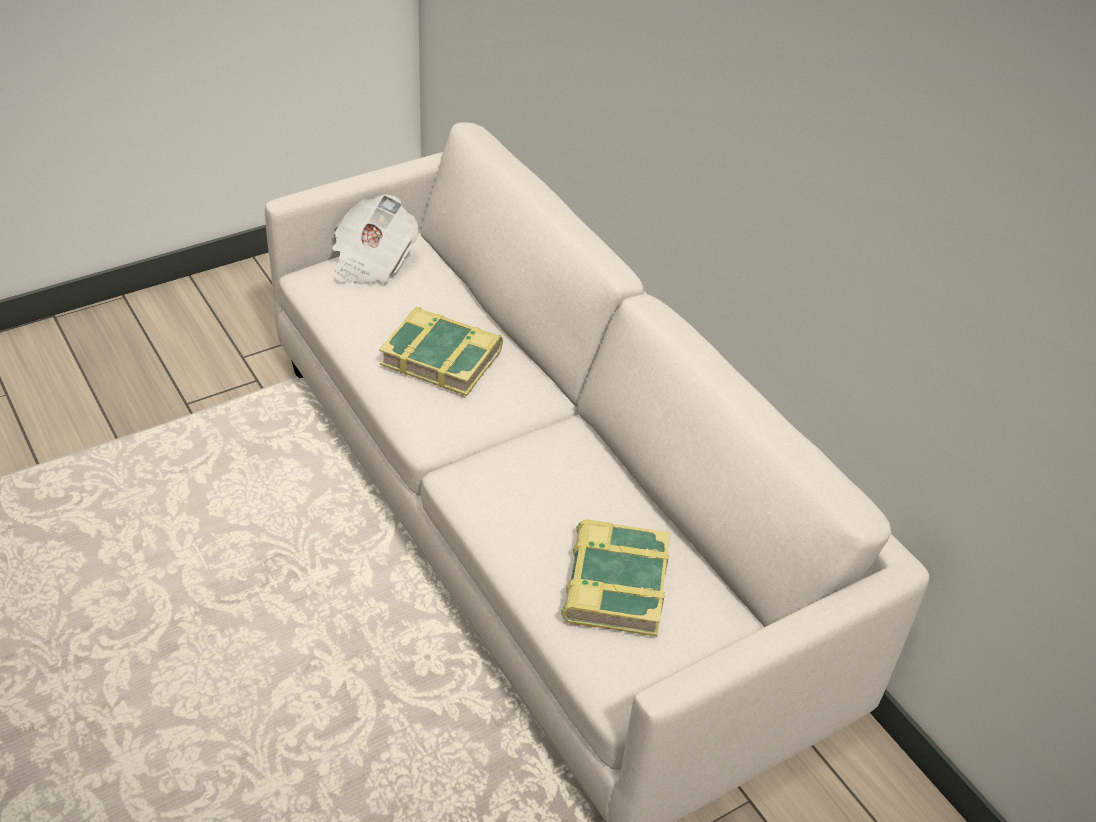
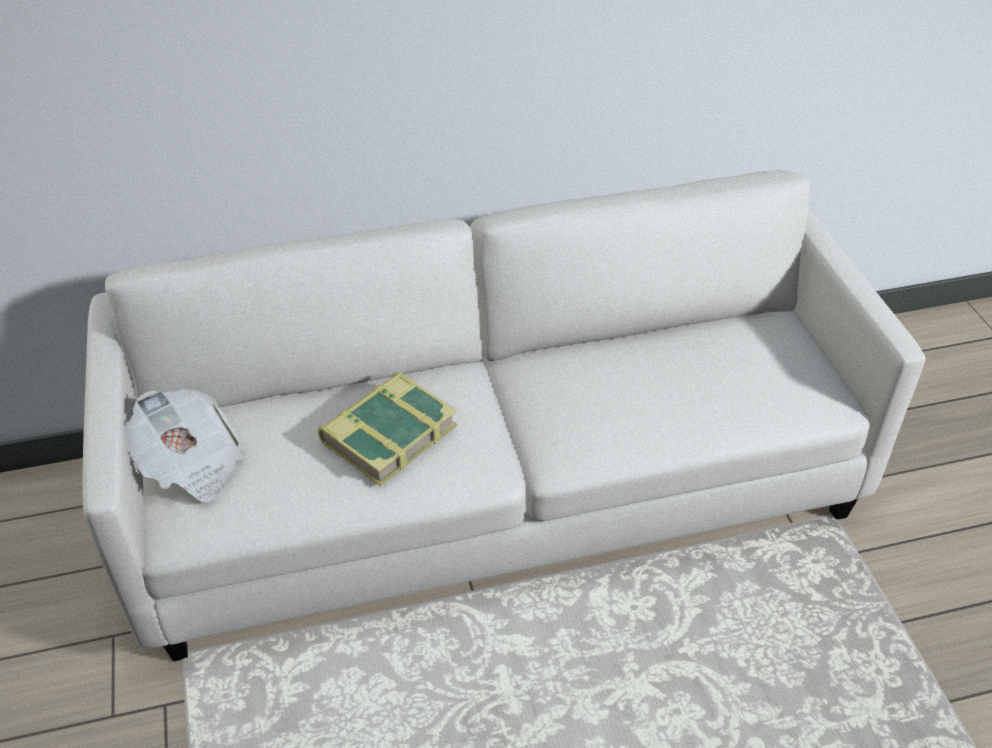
camera: 70 degrees left, 0 degrees up
book [561,519,670,637] -> none

